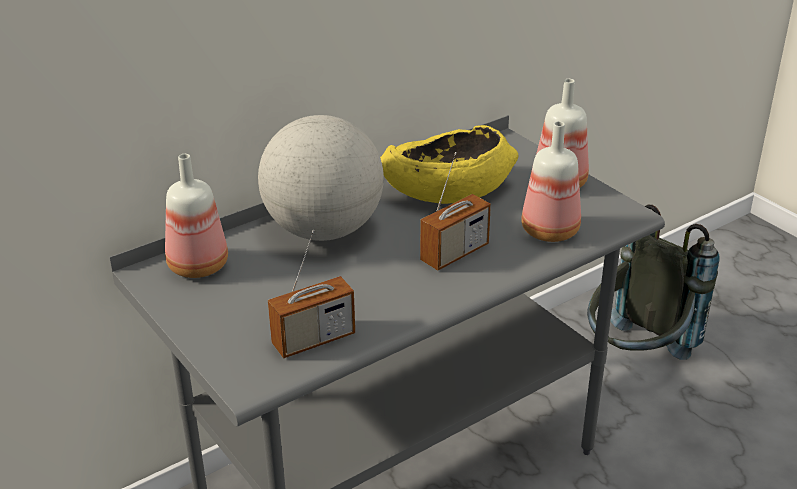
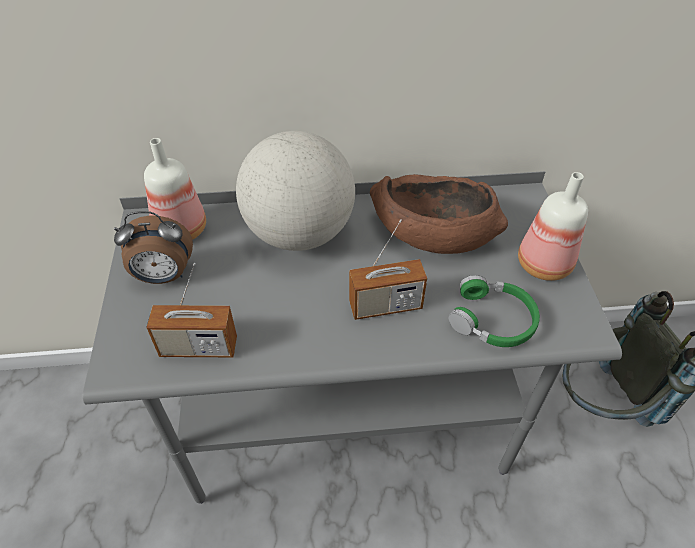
camera: 30 degrees right, 15 degrees up
yellow bowl [380,125,519,204] -> brown bowl [370,174,508,254]
bottle [521,121,581,242] -> green headphones [448,275,540,347]
none -> alarm clock [114,211,193,284]

